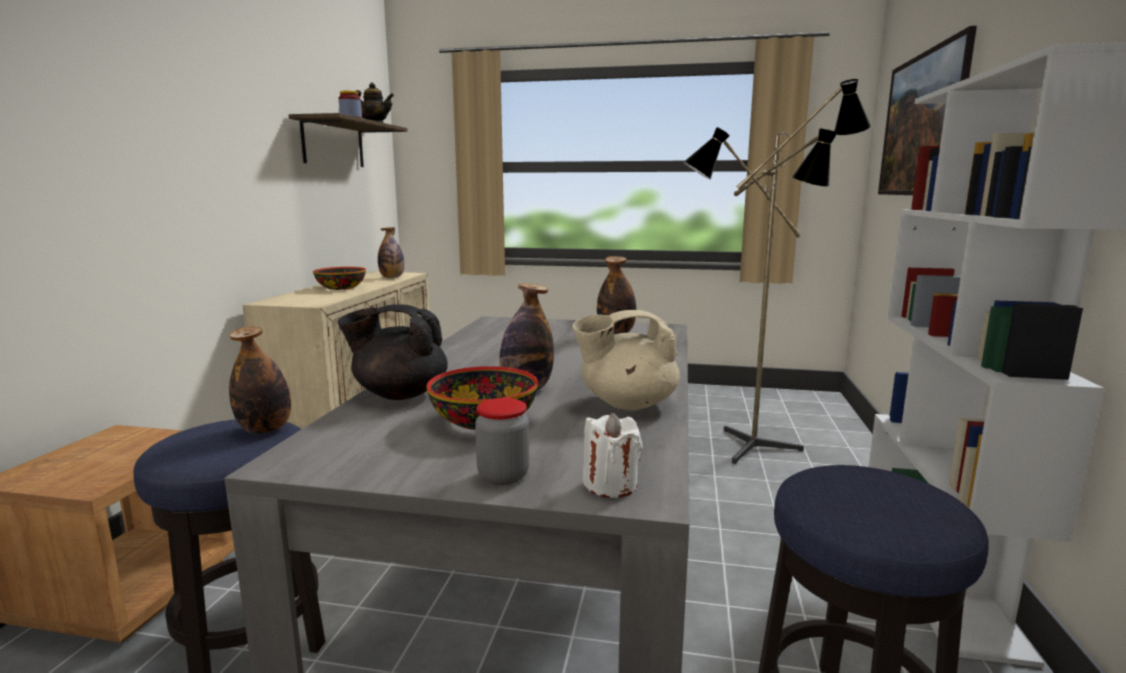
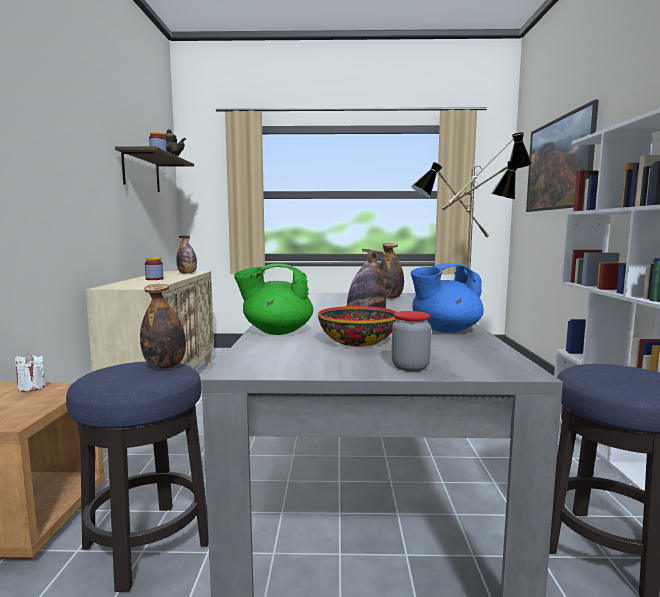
camera: 10 degrees left, 5 degrees down
bowl [313,267,366,290] -> jar [145,257,164,280]
black teapot [337,304,448,400] -> green teapot [234,264,313,335]
beige teapot [573,310,680,410] -> blue teapot [411,263,484,333]
white candle [583,413,643,498] -> white candle moved to [15,353,46,392]

